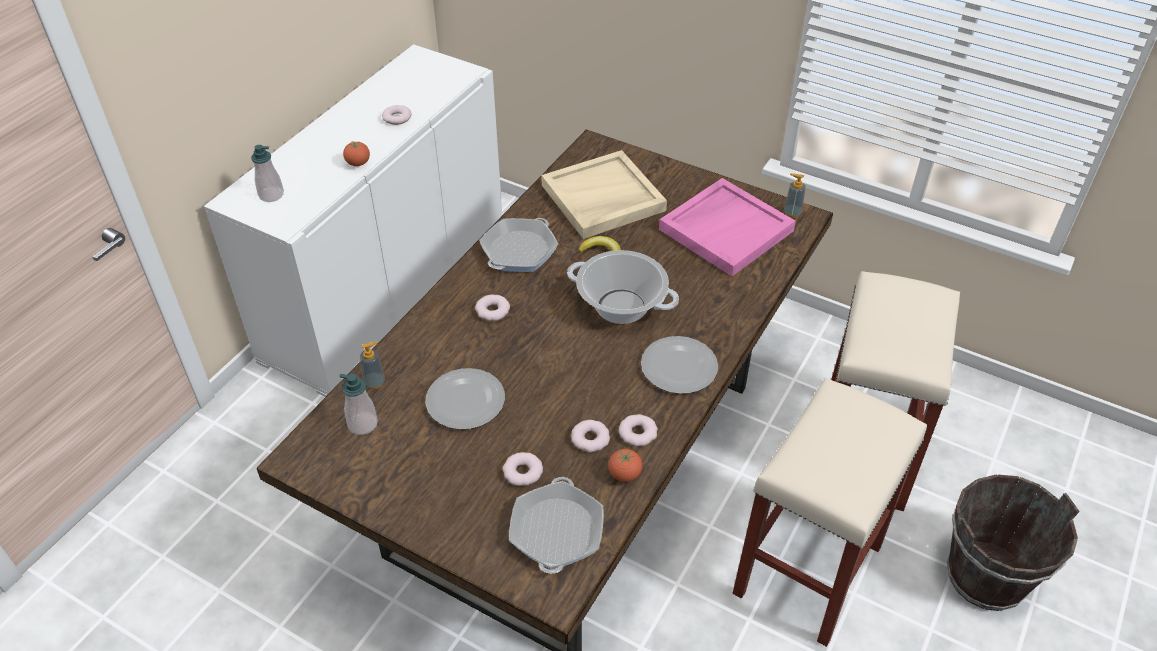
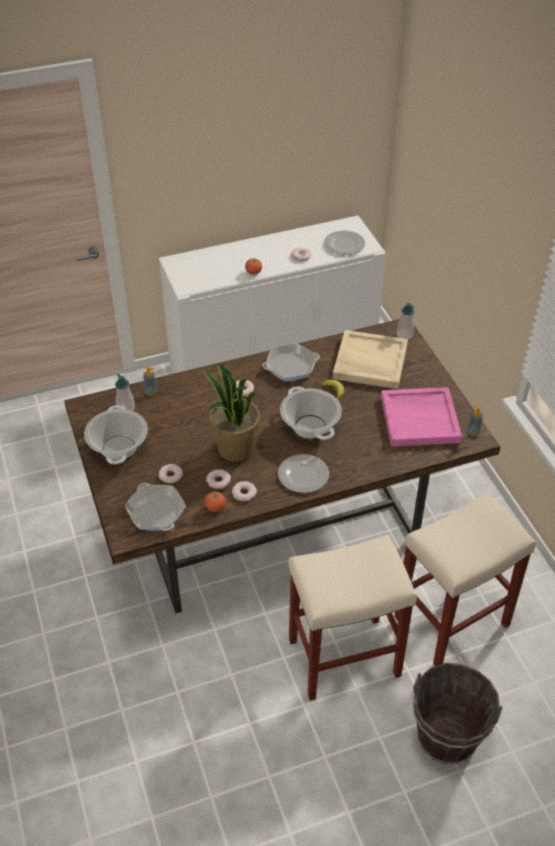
camera: 40 degrees right, 0 degrees up
soap dispenser [251,145,284,202] -> soap dispenser moved to [397,303,414,340]
plate [426,368,505,430] -> plate moved to [324,230,365,255]
frying pan [509,477,604,574] -> frying pan turned 105 degrees clockwise [125,483,186,531]
none -> cooking pot [84,405,148,465]
none -> potted plant [202,364,260,462]

